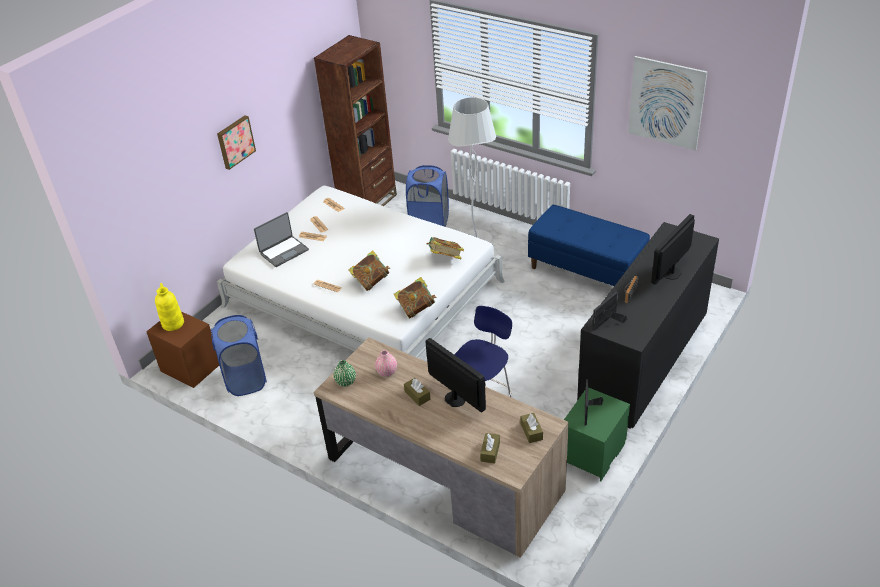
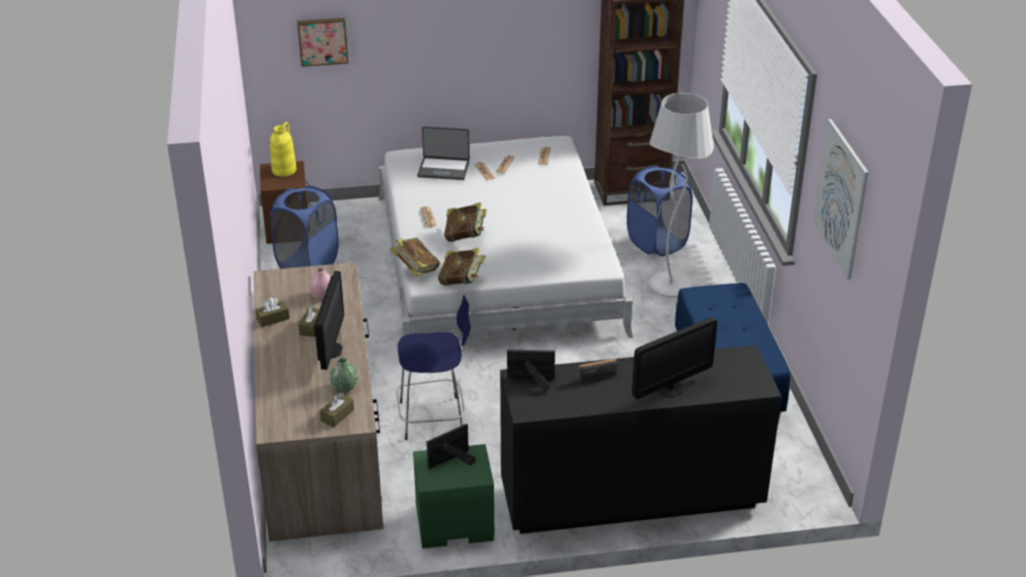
camera: 45 degrees right, 5 degrees down
picture [217,115,256,170] -> picture moved to [297,18,348,67]
green vase [334,360,356,386] -> green vase moved to [330,358,358,392]
book [426,237,464,259] -> book moved to [390,238,440,277]
brown tissue box [480,433,500,464] -> brown tissue box moved to [255,298,290,327]
monitor [651,214,695,285] -> monitor turned 150 degrees clockwise [632,317,717,399]

